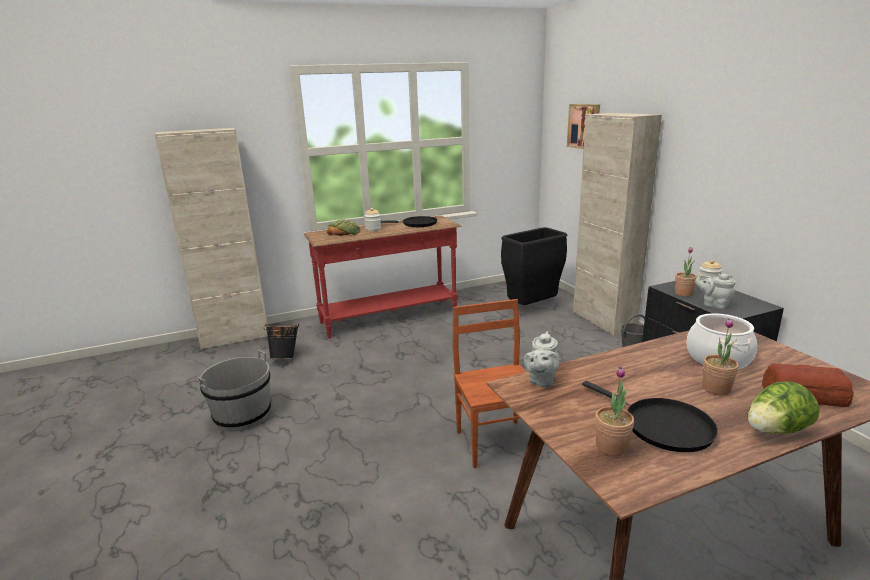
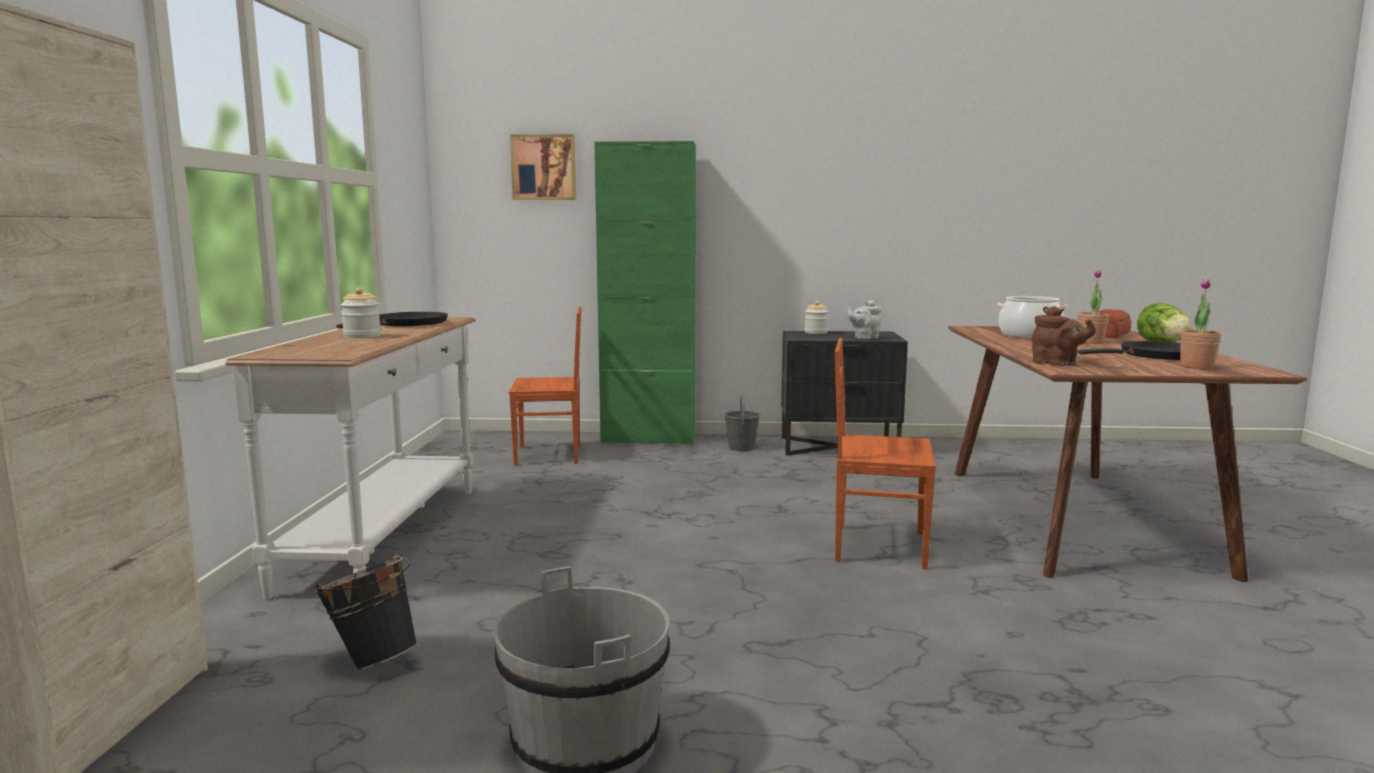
camera: 65 degrees left, 10 degrees down
red console table [304,215,461,338] -> white console table [225,317,476,599]
bread [327,219,360,236] -> none
black trash can [501,227,568,305] -> brown chair [509,306,581,466]
grey teapot [524,331,560,388] -> brown teapot [1032,306,1096,366]
beige cabinet [573,113,662,336] -> green cabinet [594,141,696,445]
potted plant [675,247,697,297] -> none

